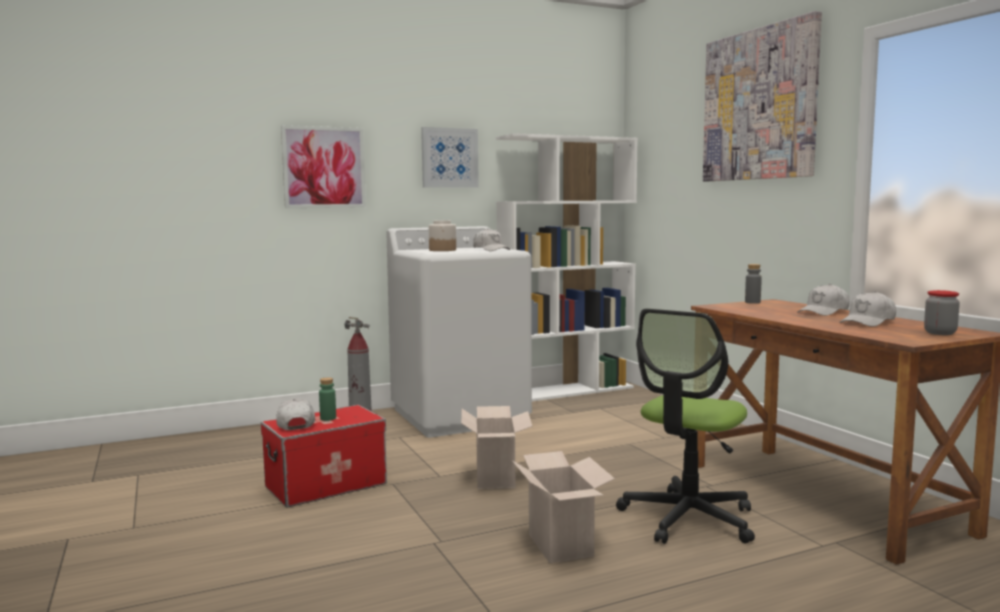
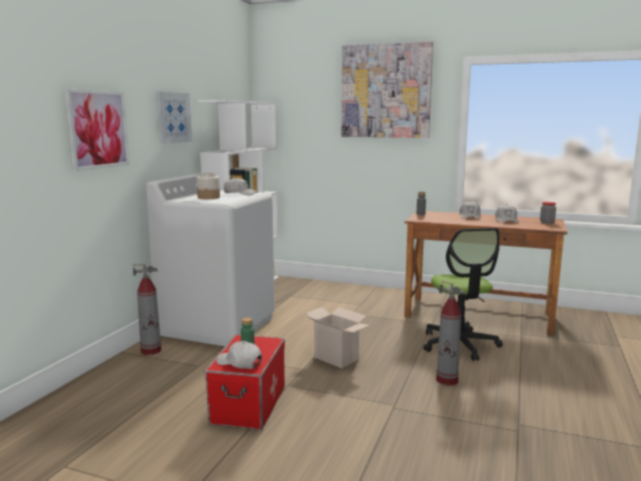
camera: 45 degrees left, 5 degrees up
cardboard box [511,451,615,563] -> fire extinguisher [436,281,466,385]

